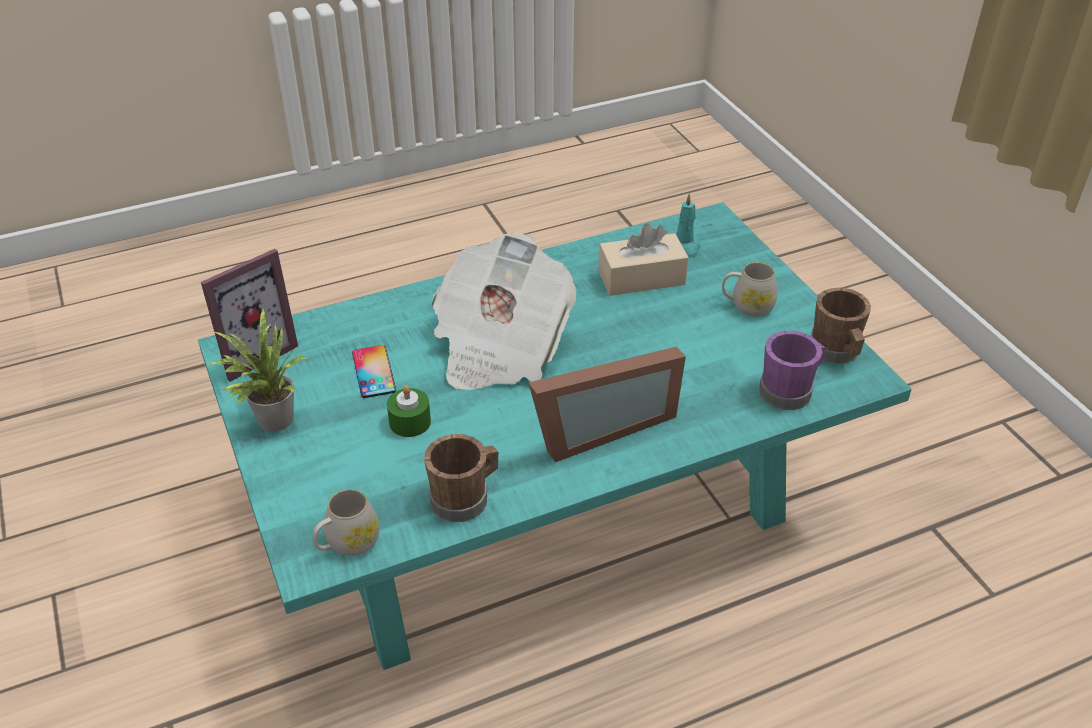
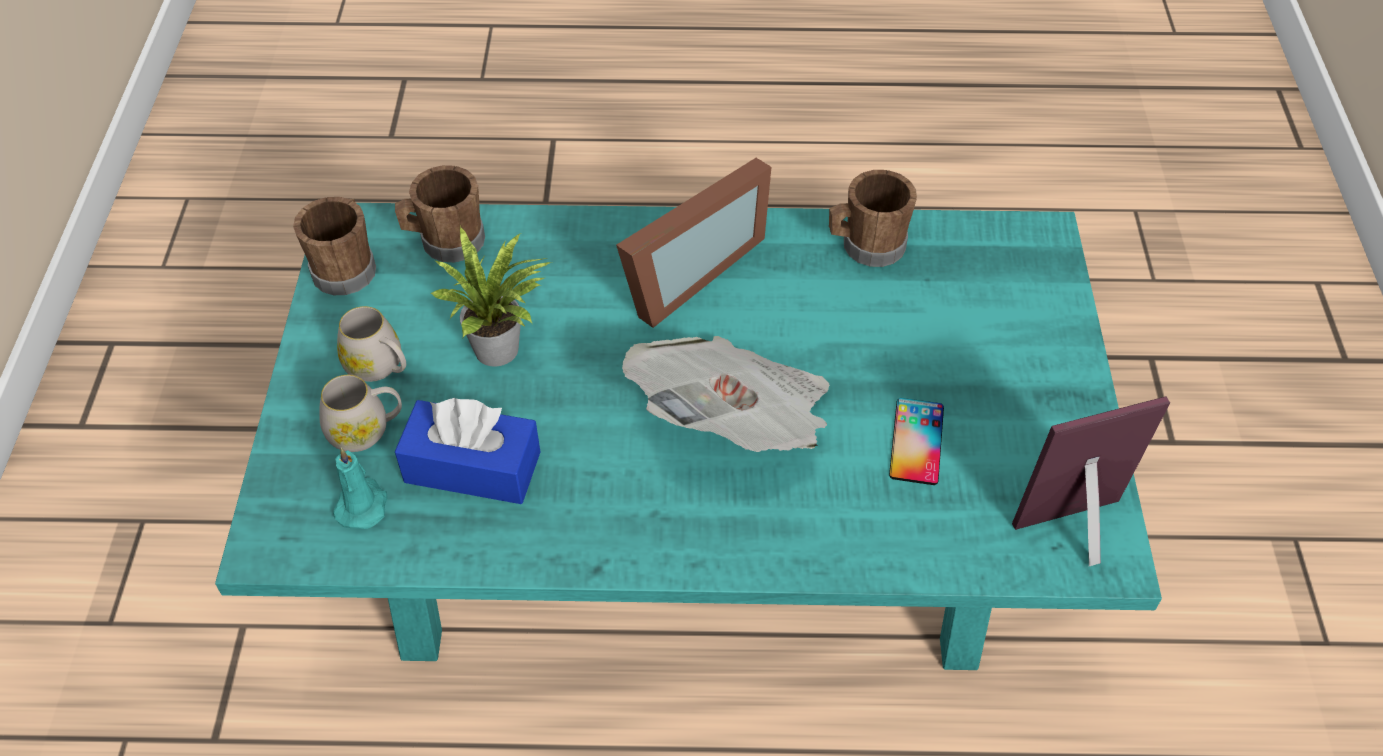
camera: 155 degrees left, 10 degrees up
potted plant [208,307,308,432] -> potted plant moved to [431,226,552,367]
white mug [313,489,379,556] -> white mug moved to [319,375,402,452]
green candle [387,385,431,437] -> none
picture frame [529,346,686,462] -> picture frame turned 135 degrees clockwise [616,158,772,328]
beige tissue box [598,223,689,296] -> blue tissue box [395,398,540,504]
purple mug [759,331,825,410] -> brown mug [395,165,485,262]

